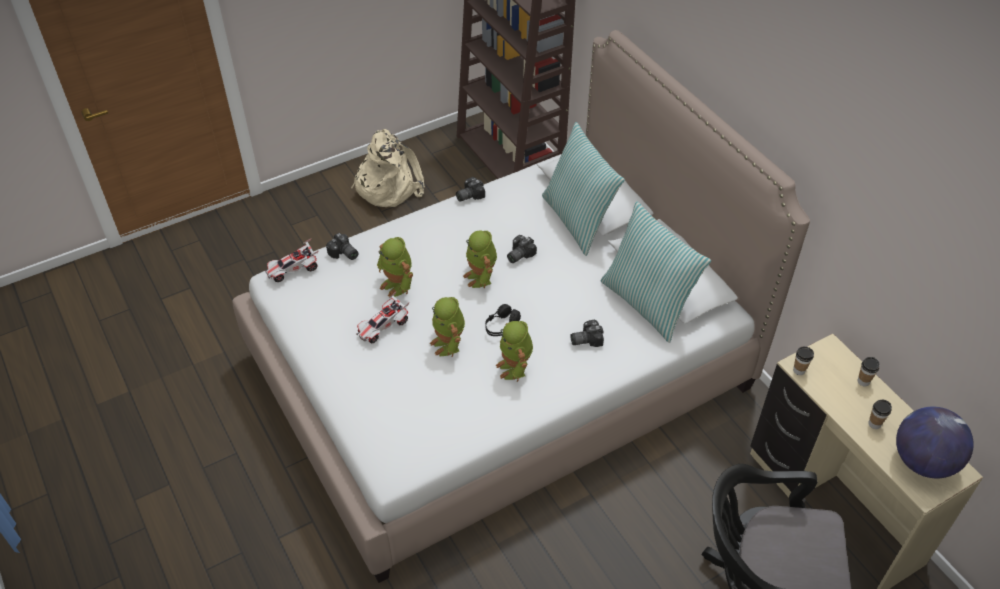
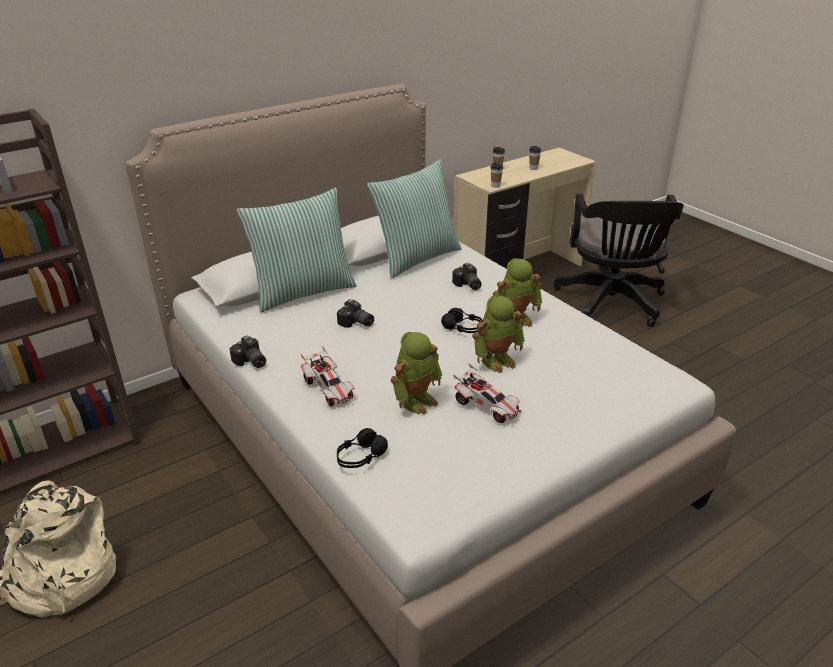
camera: 95 degrees left, 15 degrees down
toy car [265,239,319,282] -> toy car moved to [301,346,354,406]
camera [326,233,359,260] -> black headphones [337,428,388,468]
toy robot [463,230,497,288] -> none
globe [896,406,974,478] -> none

